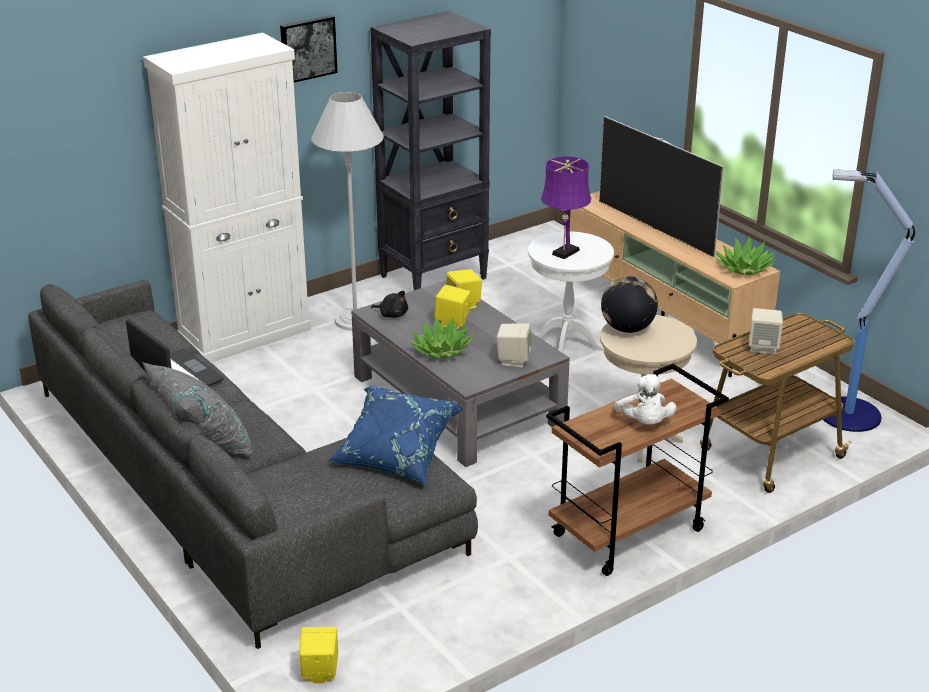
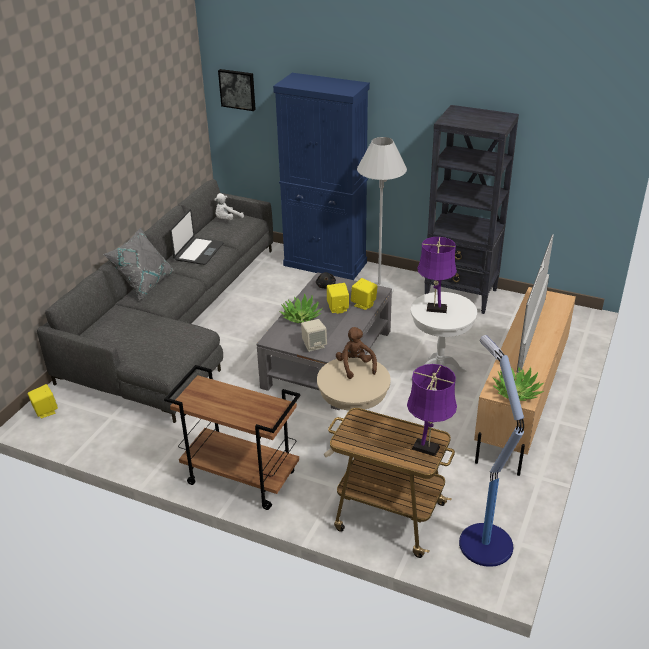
camera: 60 degrees right, 5 degrees up
white cabinet [143,33,311,362] -> blue cabinet [273,73,370,280]
picture [280,15,338,82] -> picture moved to [218,69,256,111]
blue pillow [328,385,464,484] -> none
globe [601,276,658,333] -> brown plush toy [336,327,377,379]
white plush toy [614,374,676,425] -> white plush toy moved to [214,193,244,220]
beige speaker [749,308,783,355] -> none
none -> purple table lamp [407,364,457,457]

